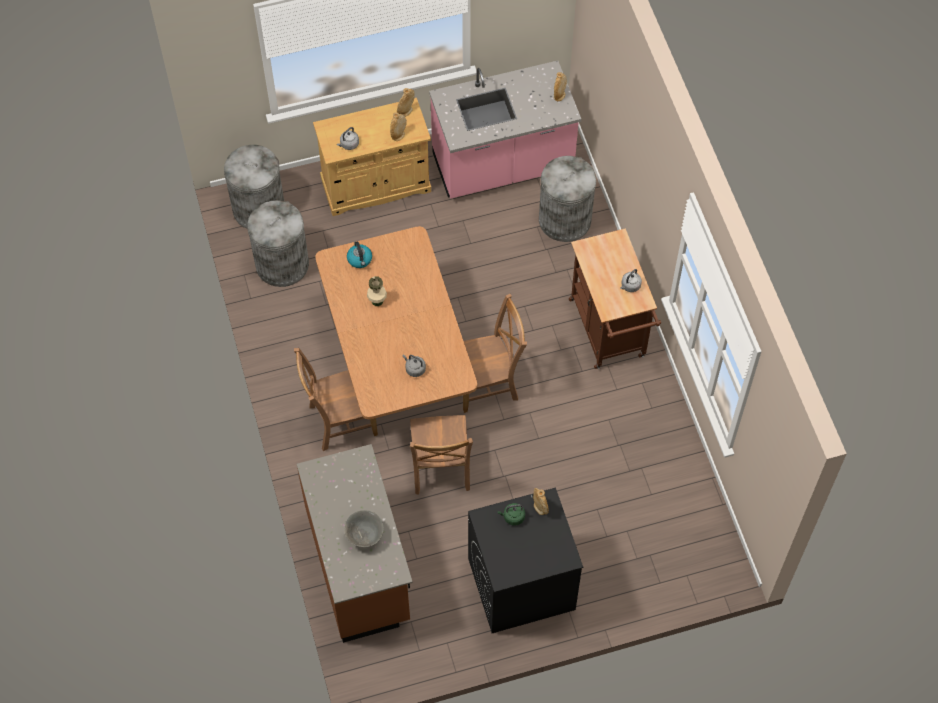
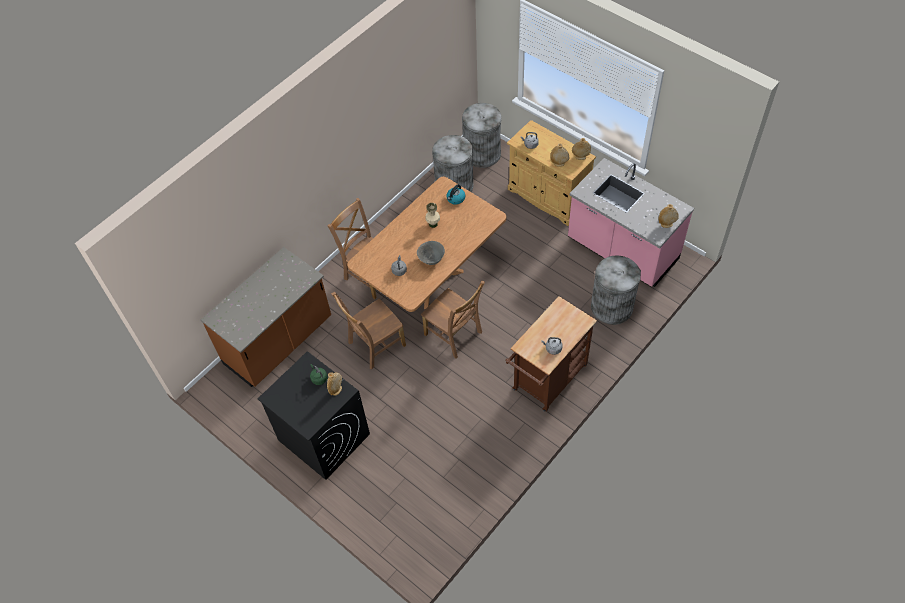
camera: 60 degrees right, 5 degrees down
grey bowl [344,510,384,547] -> grey bowl moved to [417,241,445,265]

